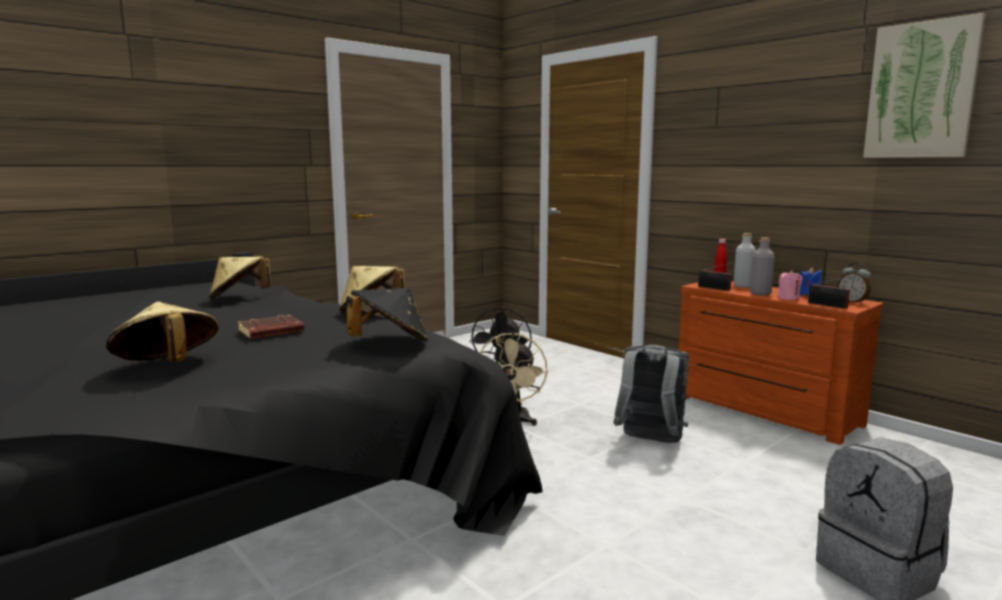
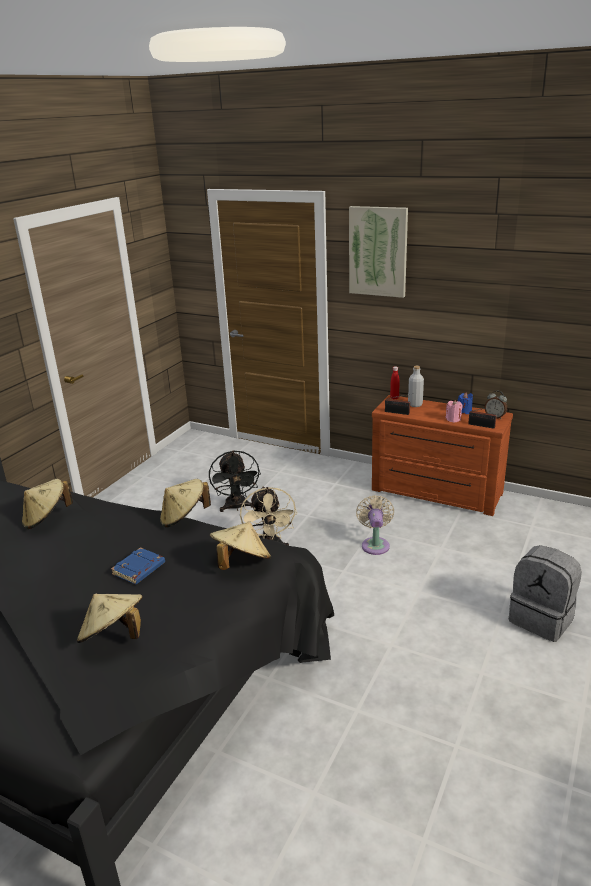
camera: 20 degrees left, 15 degrees up
brown book [237,315,304,339] -> blue book [111,547,165,584]
black hat [346,288,428,342] -> beige hat [210,522,271,570]
grey backpack [613,345,690,443] -> beige fan [356,495,394,555]
grey bottle [750,237,775,296] -> none
picture [863,13,986,158] -> picture moved to [349,206,408,298]

